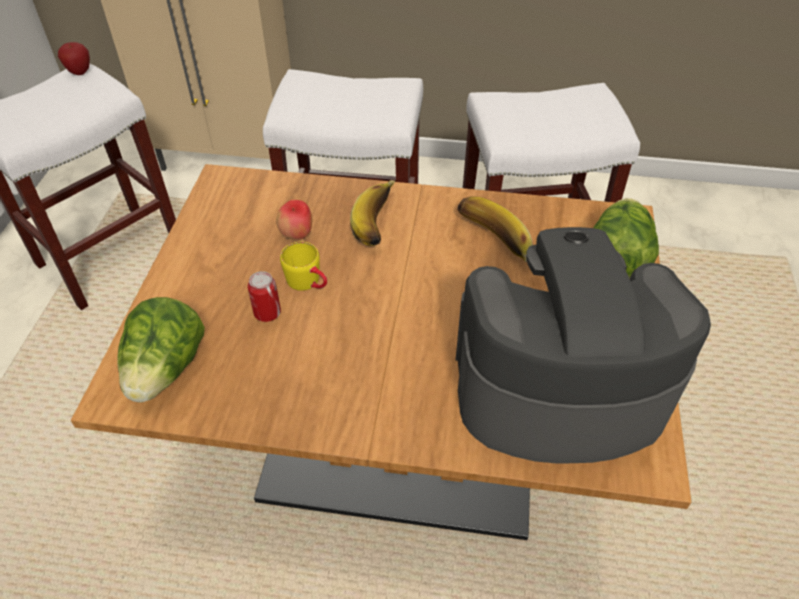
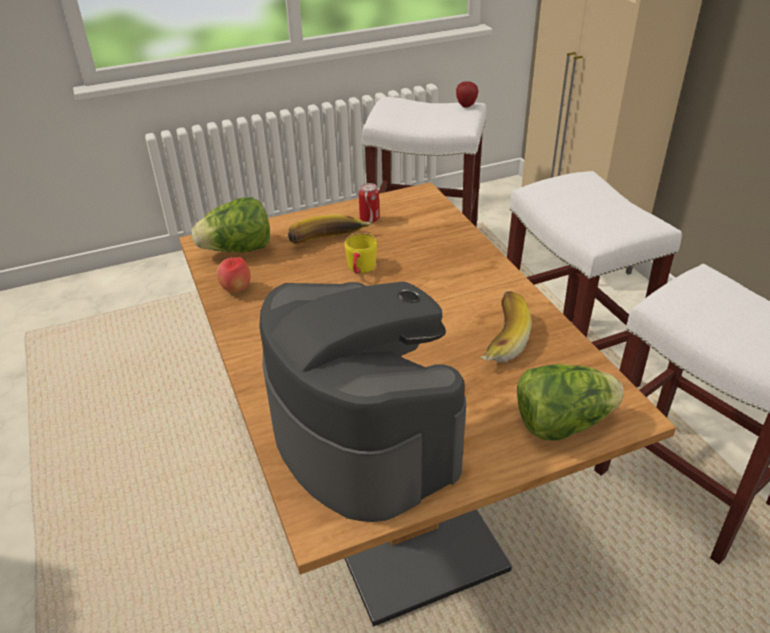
camera: 60 degrees right, 10 degrees down
can [248,271,281,322] -> can moved to [359,183,380,223]
apple [276,200,312,239] -> apple moved to [216,257,251,293]
banana [350,180,396,246] -> banana moved to [288,214,371,244]

